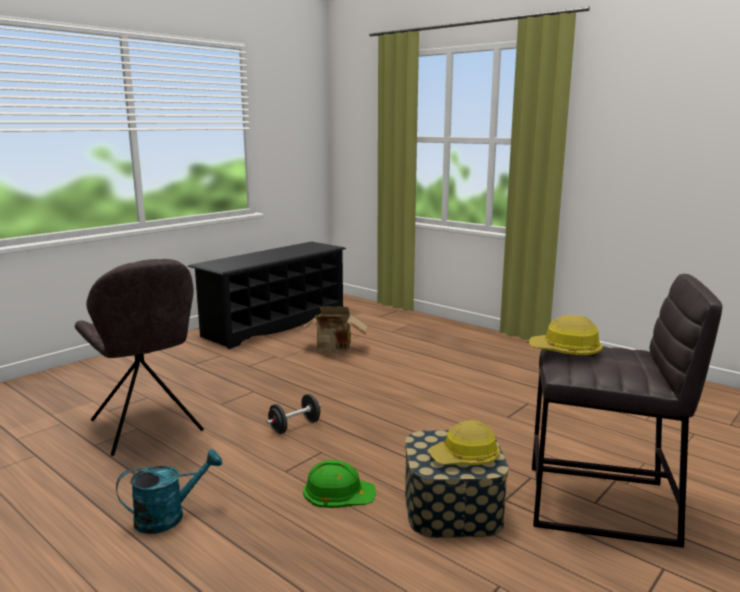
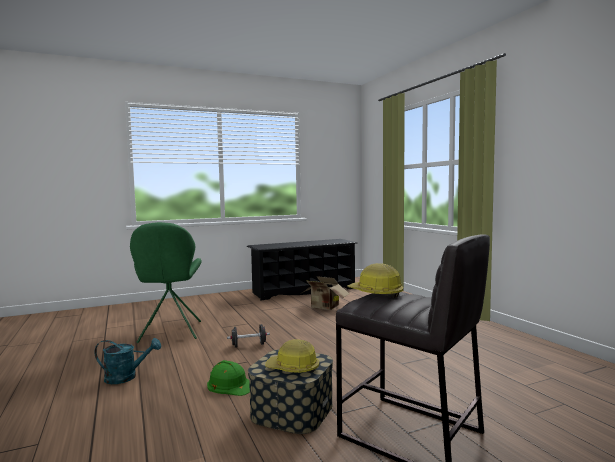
camera: 25 degrees right, 10 degrees down
grey chair [75,259,204,456] -> green chair [130,222,202,343]

